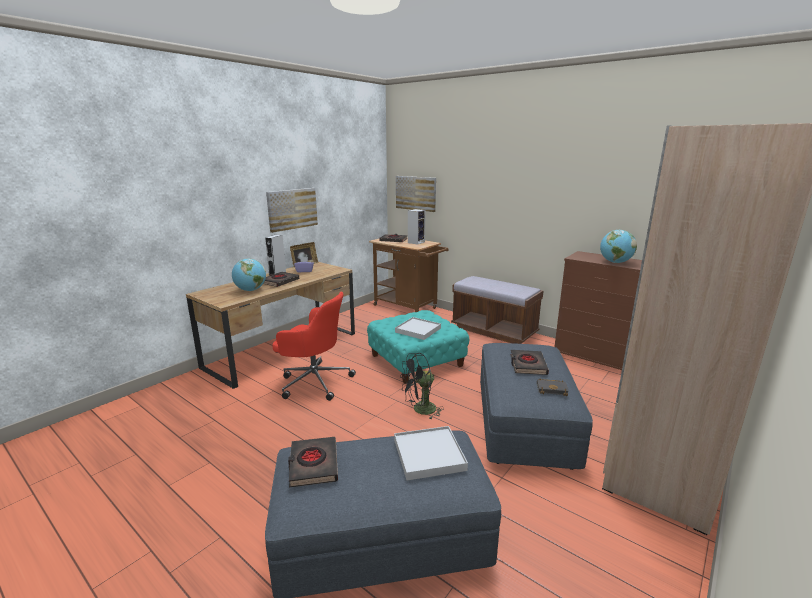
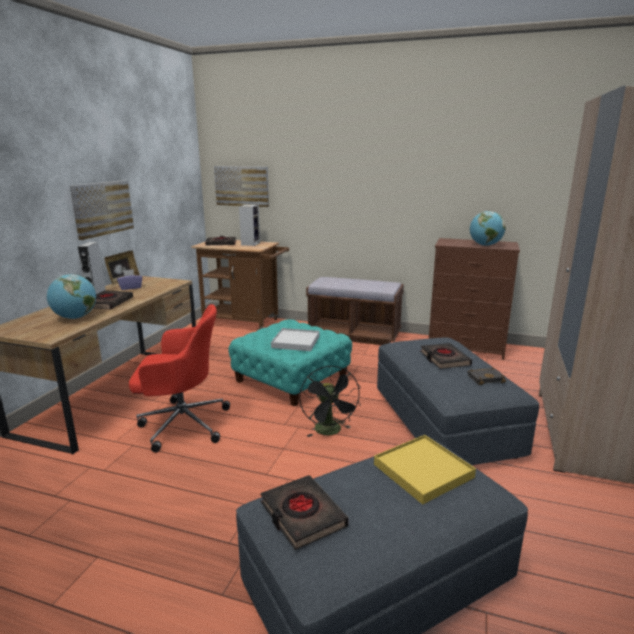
camera: 20 degrees left, 0 degrees up
white tray [394,426,468,480] -> yellow tray [374,435,476,505]
black fan [400,353,444,420] -> black fan turned 60 degrees counterclockwise [299,366,361,437]

